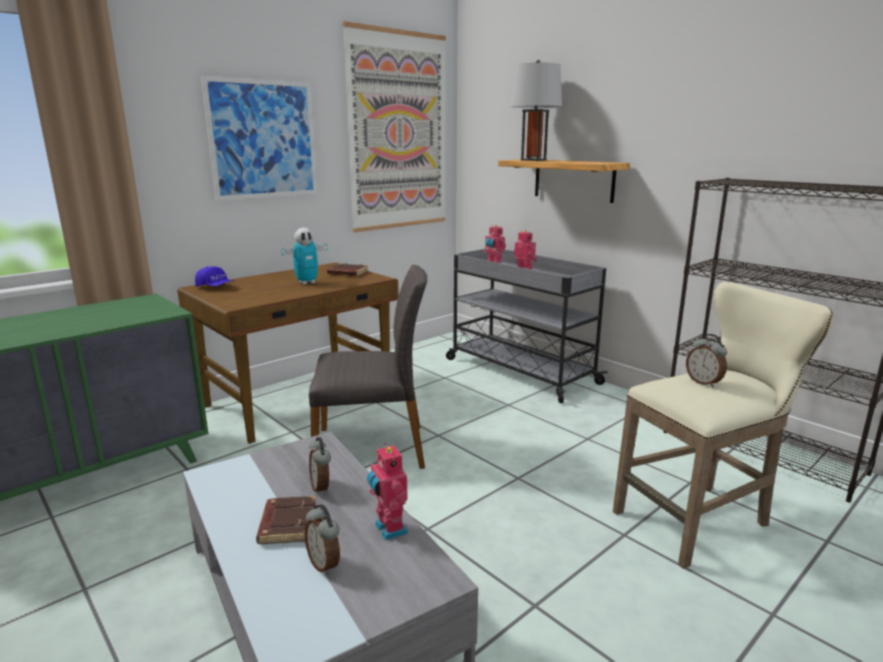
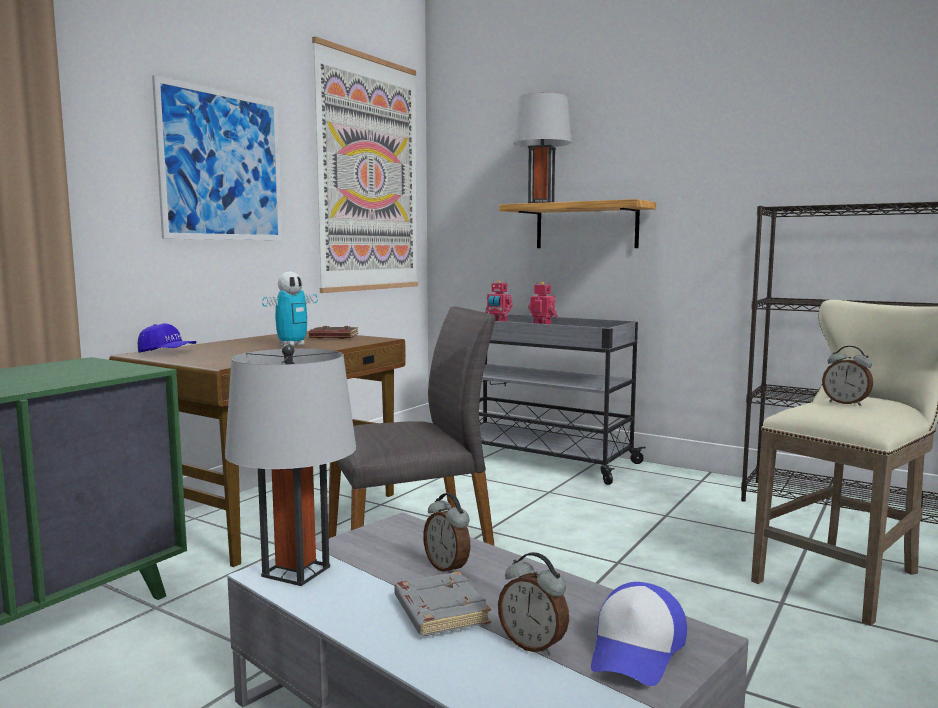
camera: 15 degrees left, 10 degrees down
brown book [256,496,316,545] -> grey book [394,572,491,636]
toy robot [367,443,408,540] -> none
none -> grey table lamp [225,344,356,586]
none -> cap [591,582,687,686]

